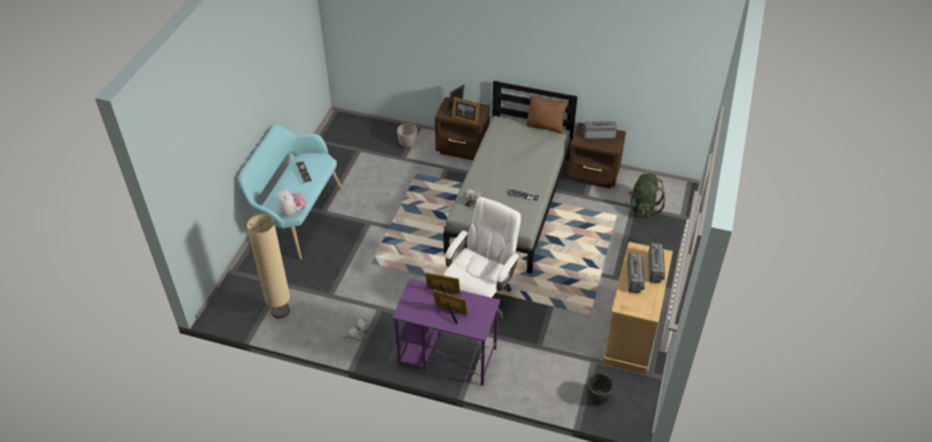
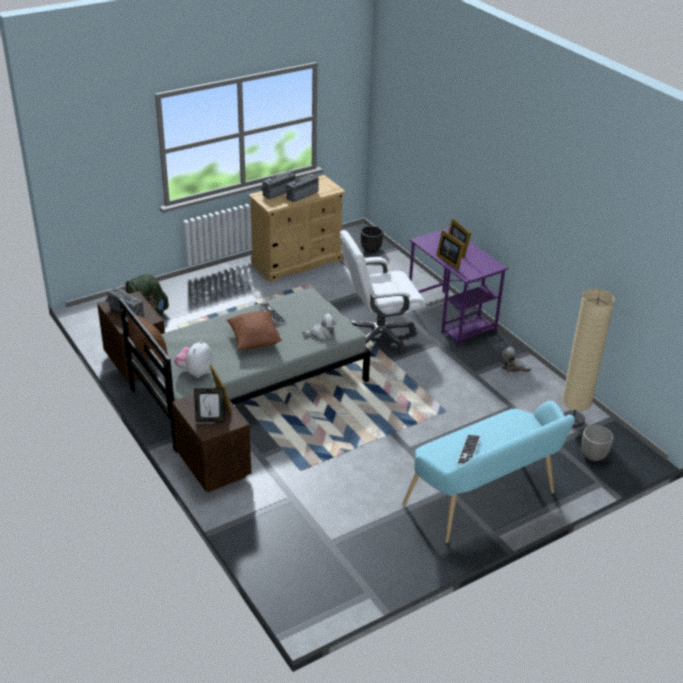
camera: 140 degrees left, 10 degrees down
plush toy [277,188,306,217] -> plush toy moved to [174,340,212,378]
planter [397,123,418,148] -> planter moved to [581,425,613,461]
none -> brown pillow [227,311,282,350]

